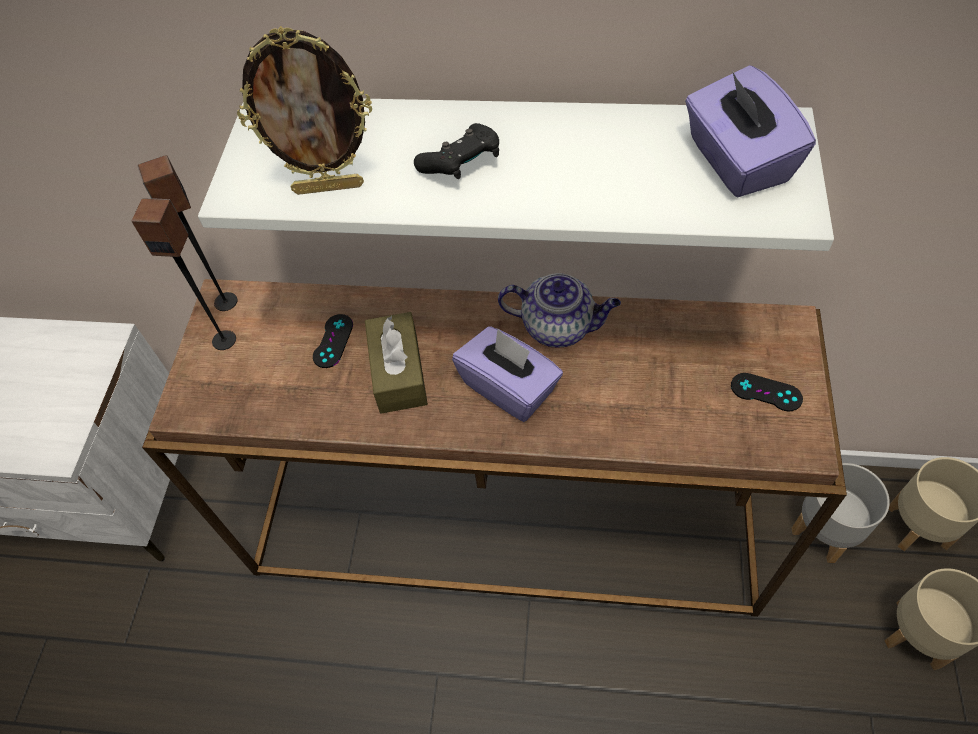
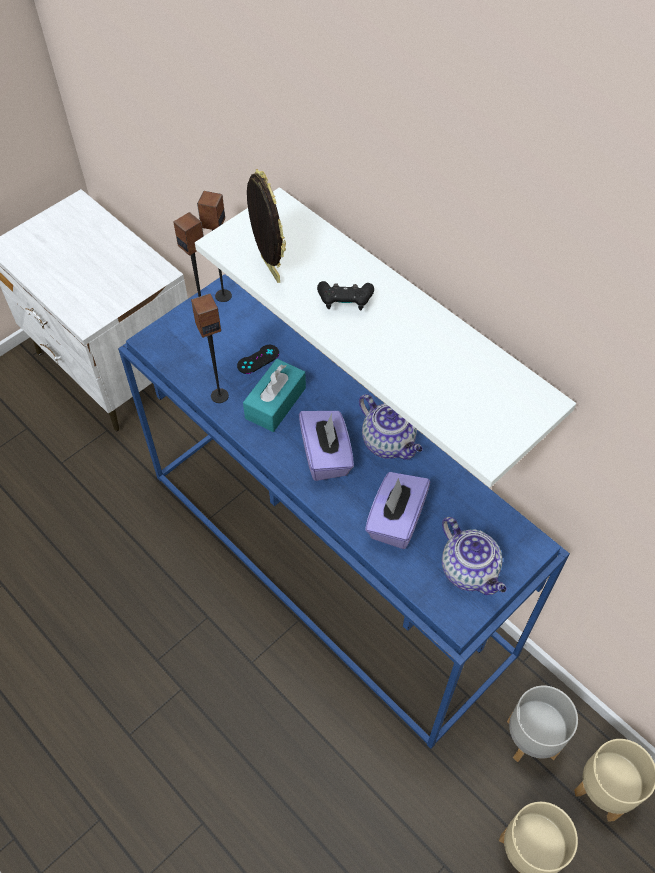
camera: 35 degrees right, 0 degrees up
brown console table [142,279,847,617] -> blue console table [118,274,570,749]
picture frame [237,26,372,195] -> picture frame turned 150 degrees counterclockwise [247,169,286,283]
brown tissue box [365,312,428,414] -> turquoise tissue box [243,359,306,432]
purple tissue box [685,65,816,197] -> purple tissue box moved to [365,472,430,549]
black game controller [731,373,803,412] -> teapot [442,517,507,595]
none -> speaker [191,294,229,403]

